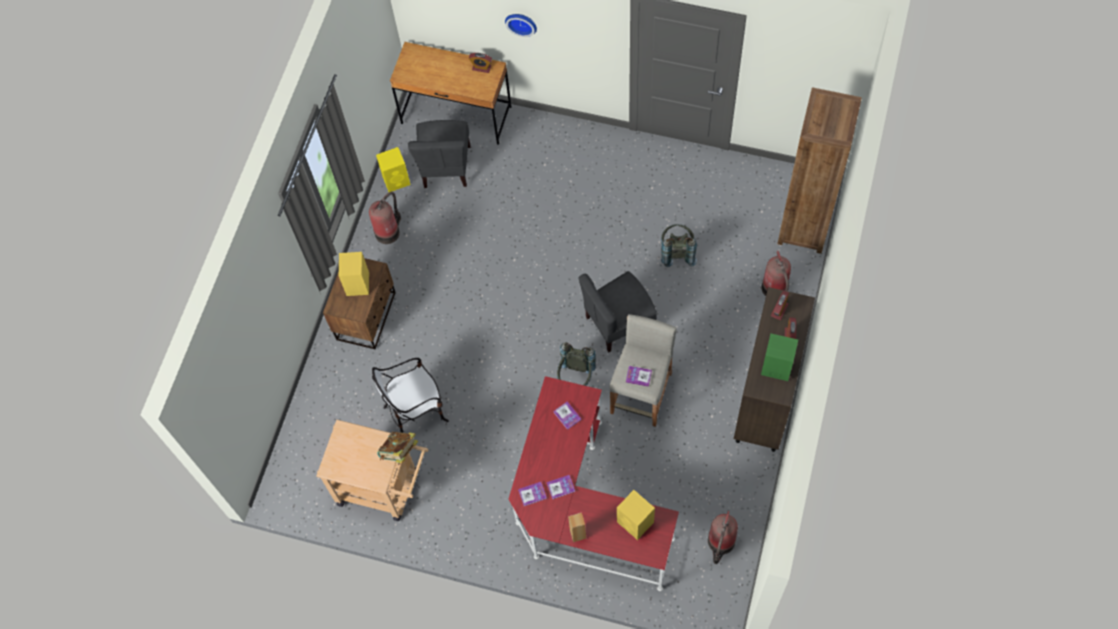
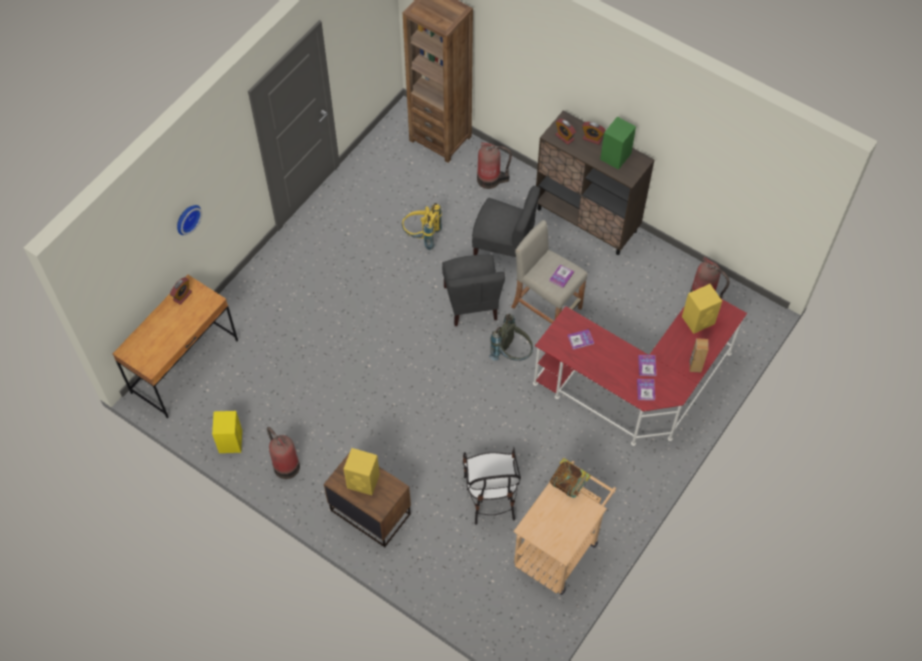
camera: 75 degrees left, 5 degrees down
grey chair [408,120,471,188] -> grey chair moved to [472,186,540,257]
grey backpack [661,224,697,267] -> yellow backpack [402,203,442,250]

